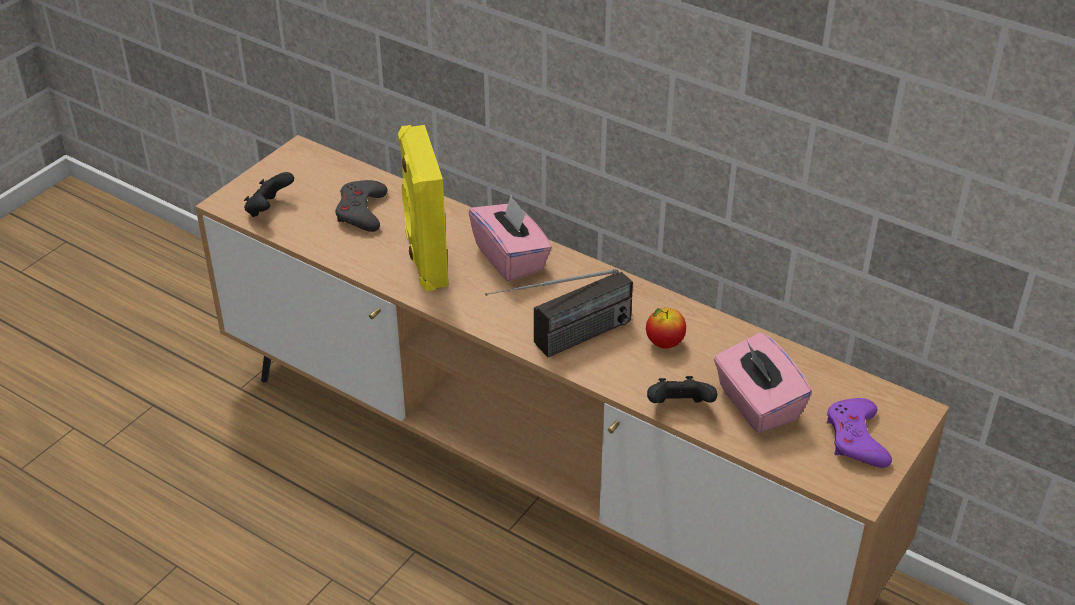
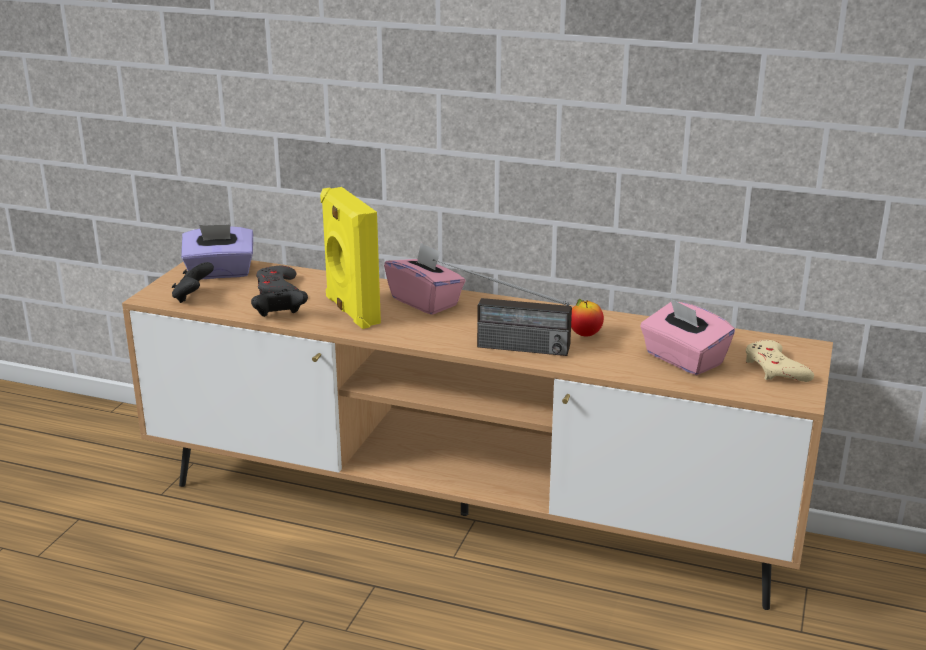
camera: 15 degrees left, 15 degrees down
radio [485,269,633,357] -> radio turned 60 degrees clockwise [433,259,572,356]
black game controller [647,376,718,403] -> black game controller moved to [251,289,308,317]
purple game controller [827,398,892,468] -> beige game controller [746,340,814,382]
none -> purple tissue box [181,224,253,280]

